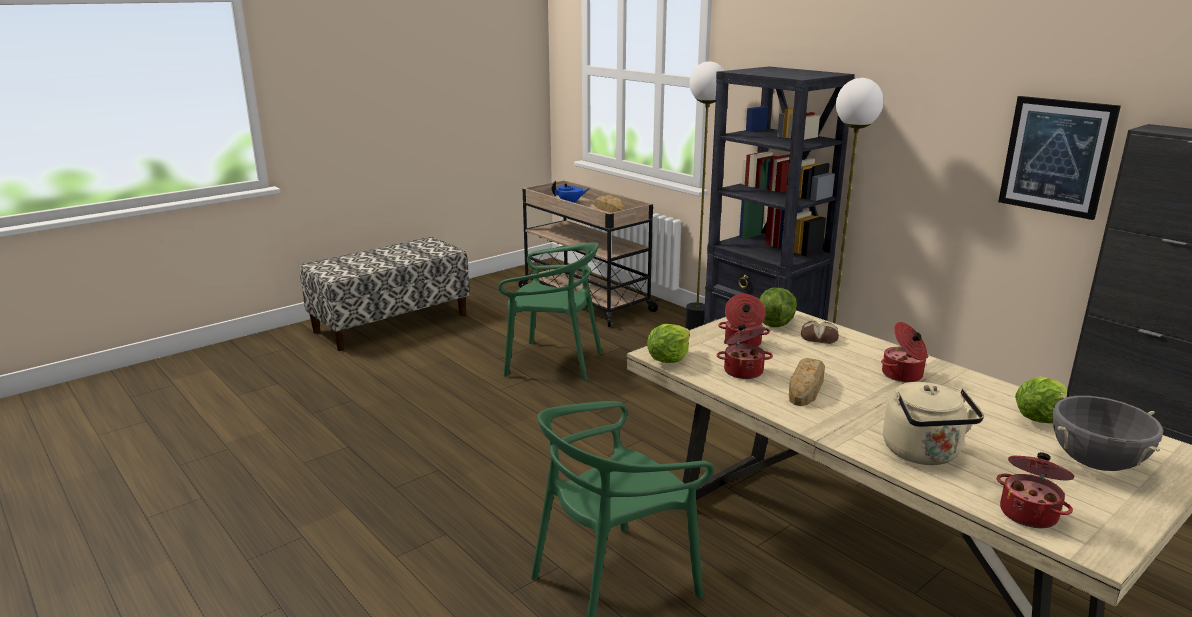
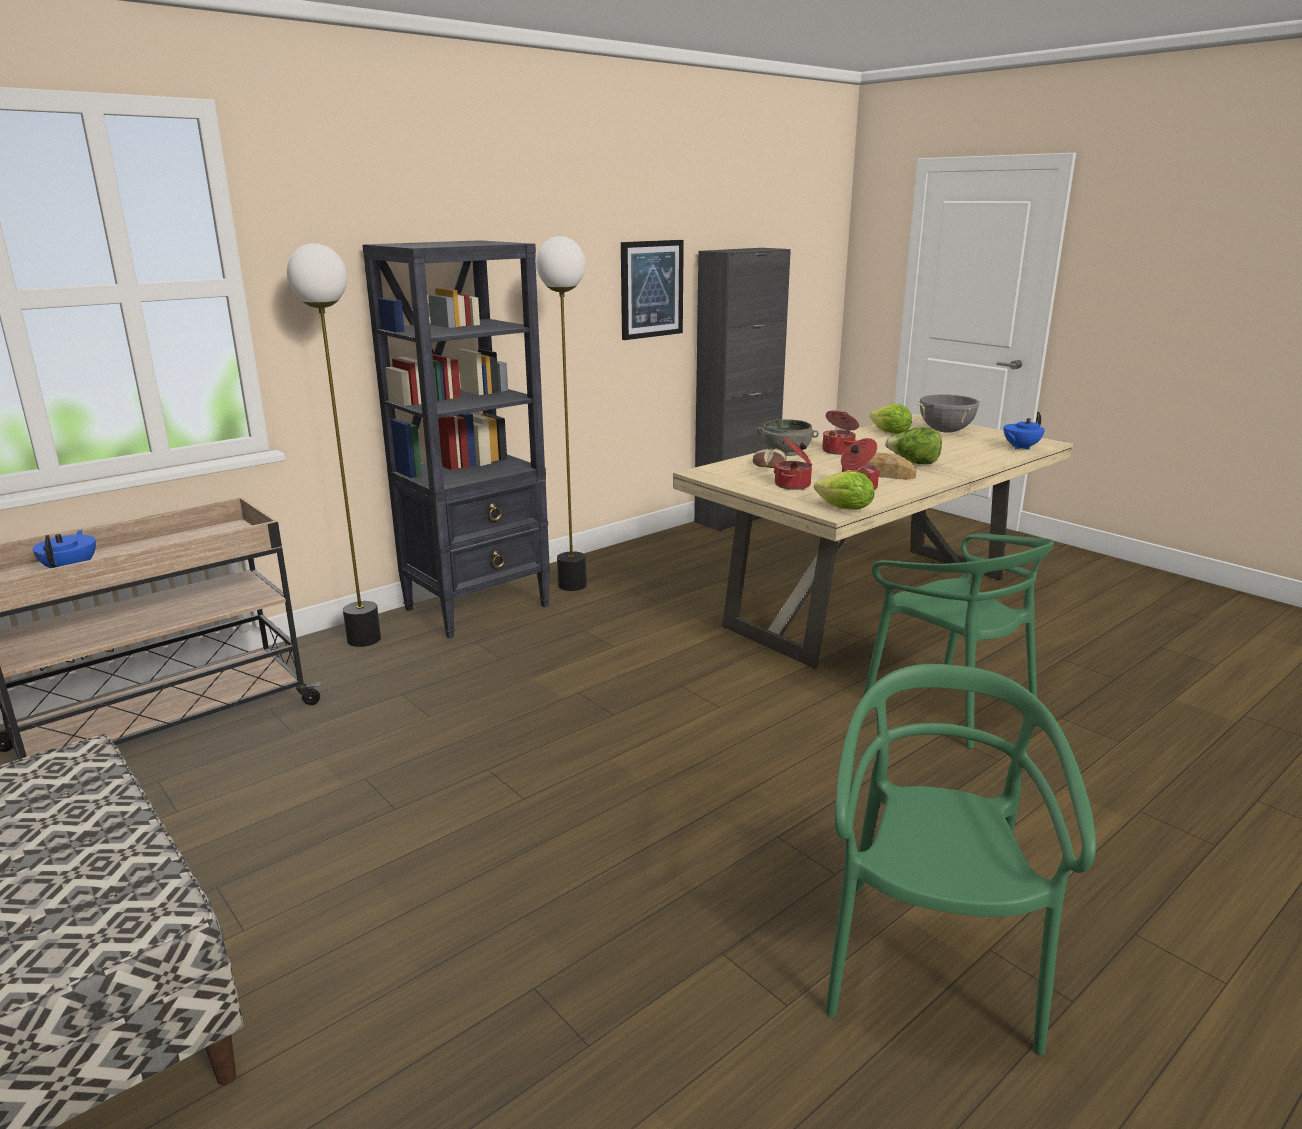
camera: 90 degrees left, 0 degrees up
green chair [499,242,602,381] -> green chair moved to [826,664,1096,1055]
bread [594,195,625,213] -> none
lettuce [760,288,797,327] -> lettuce moved to [885,427,942,464]
beige kettle [883,382,984,465] -> none
cooking pot [997,452,1074,528] -> blue teapot [1004,412,1045,450]
none -> grey bowl [757,419,819,456]

